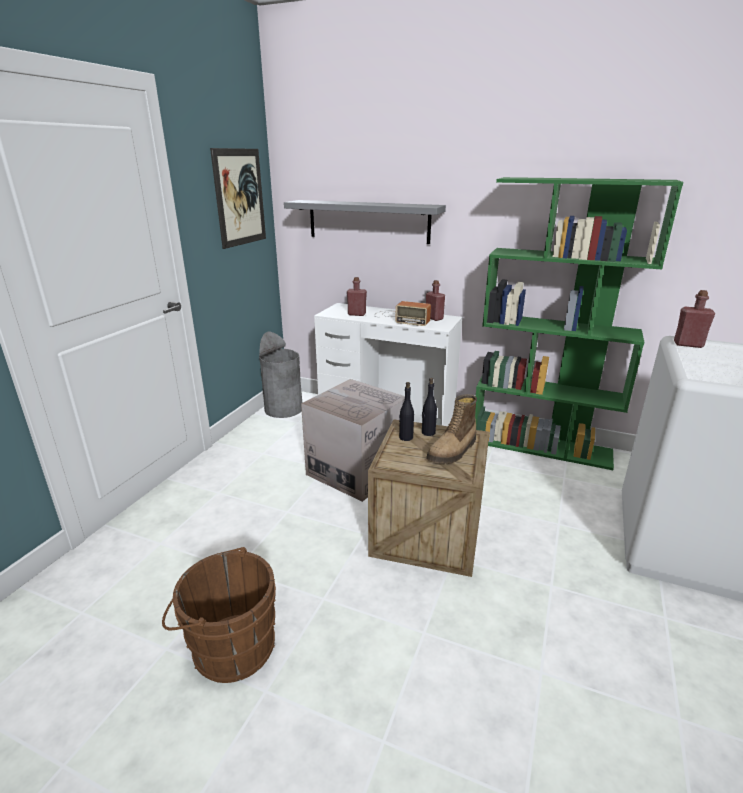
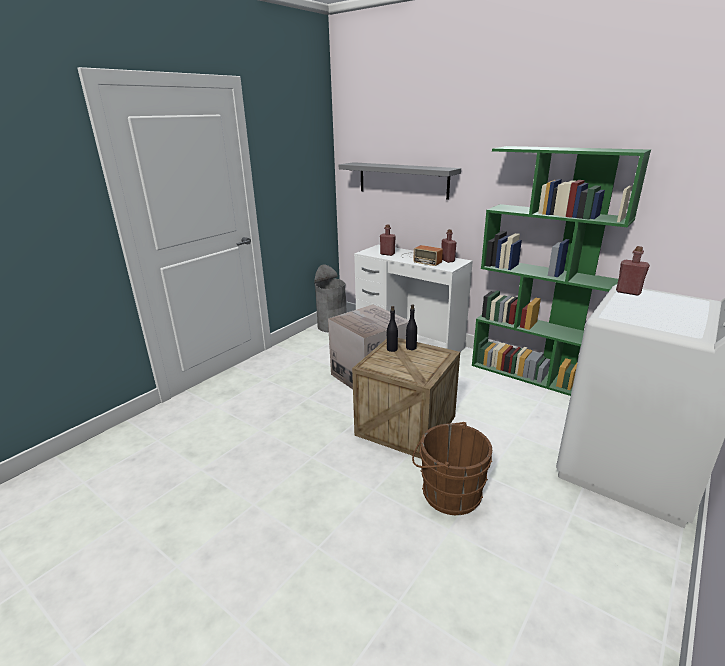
camera: 15 degrees right, 0 degrees up
brown bucket [162,547,276,683] -> brown bucket moved to [412,422,492,515]
picture [210,148,266,249] -> none
boot [426,394,477,464] -> none

